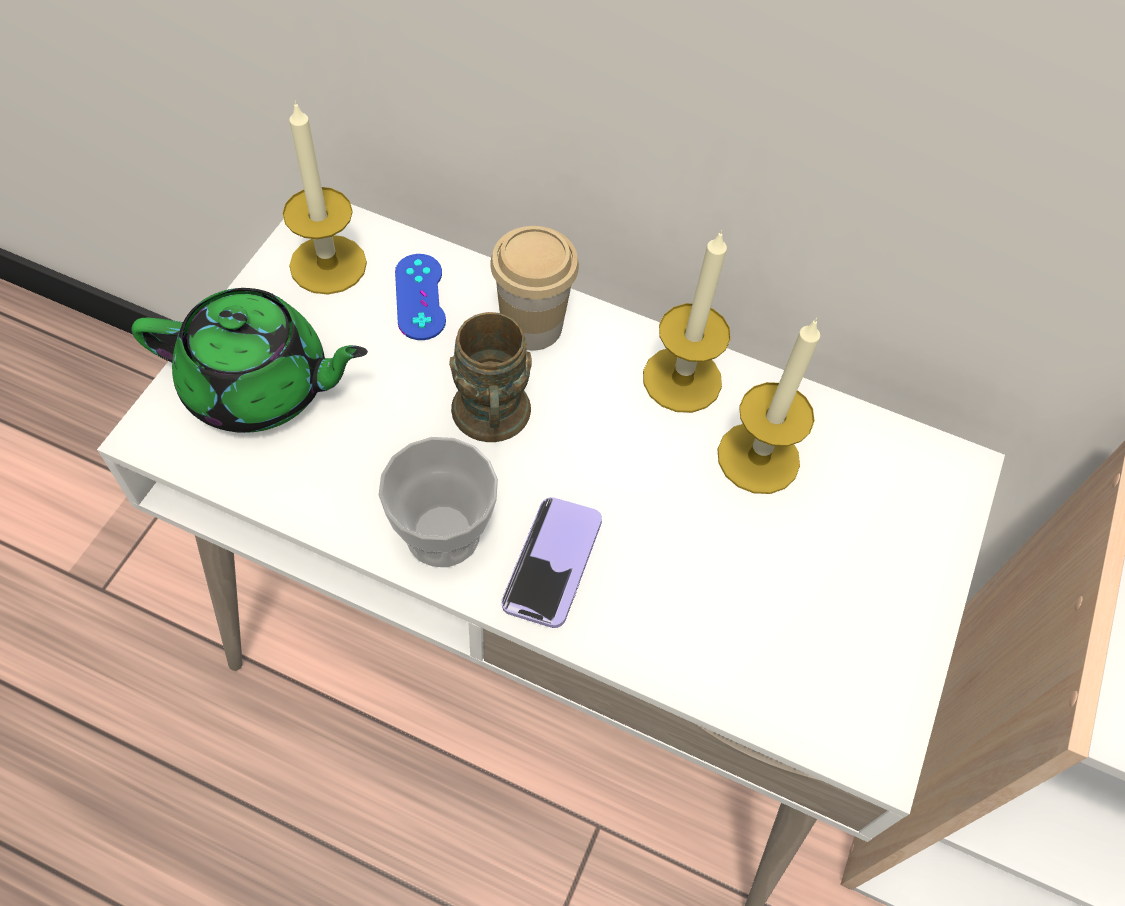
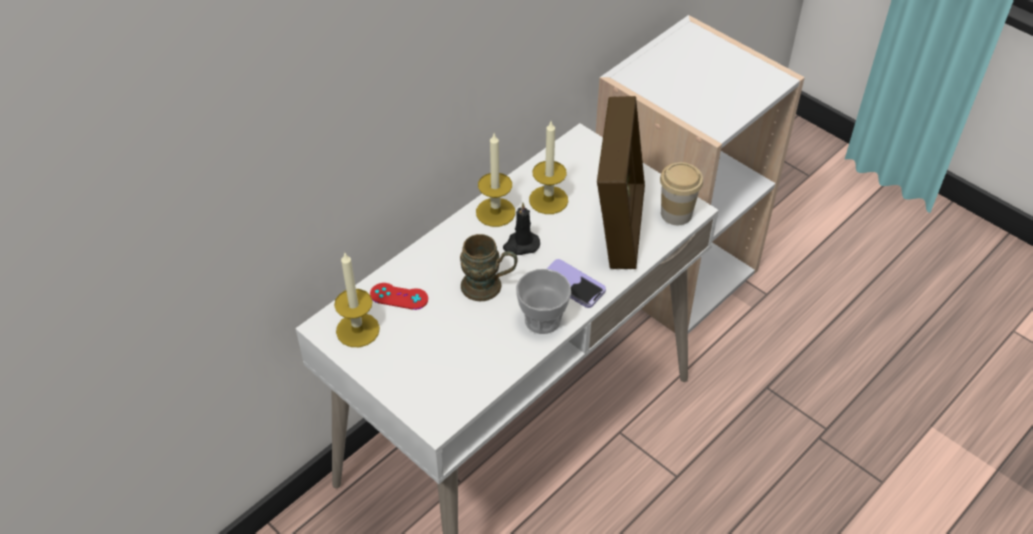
camera: 65 degrees left, 10 degrees down
green teapot [131,288,368,433] -> none
blue game controller [395,254,446,340] -> red game controller [370,283,428,310]
cup [490,226,579,351] -> cup moved to [660,162,703,225]
none -> black candle [503,203,540,255]
none -> picture frame [597,96,645,269]

